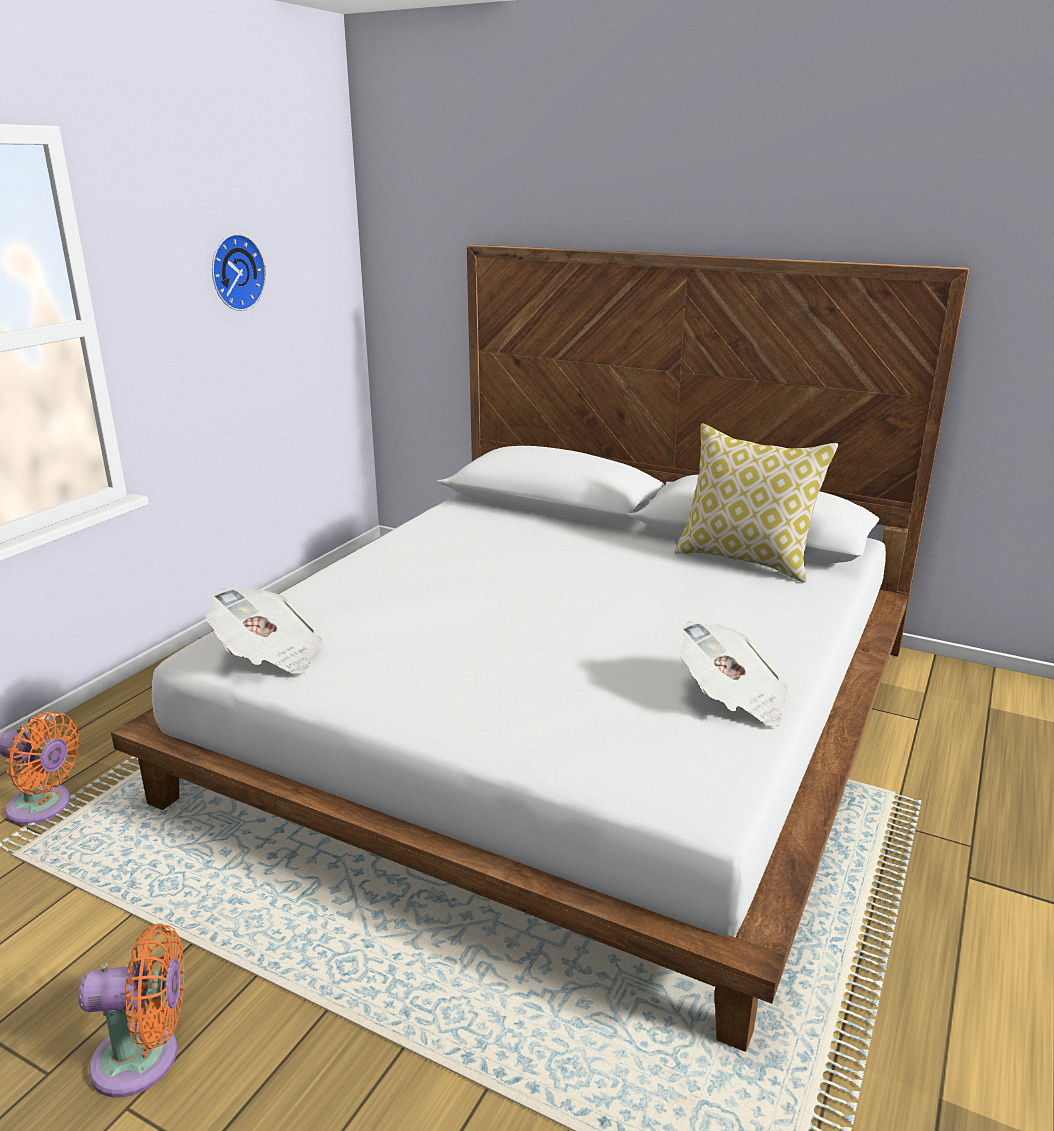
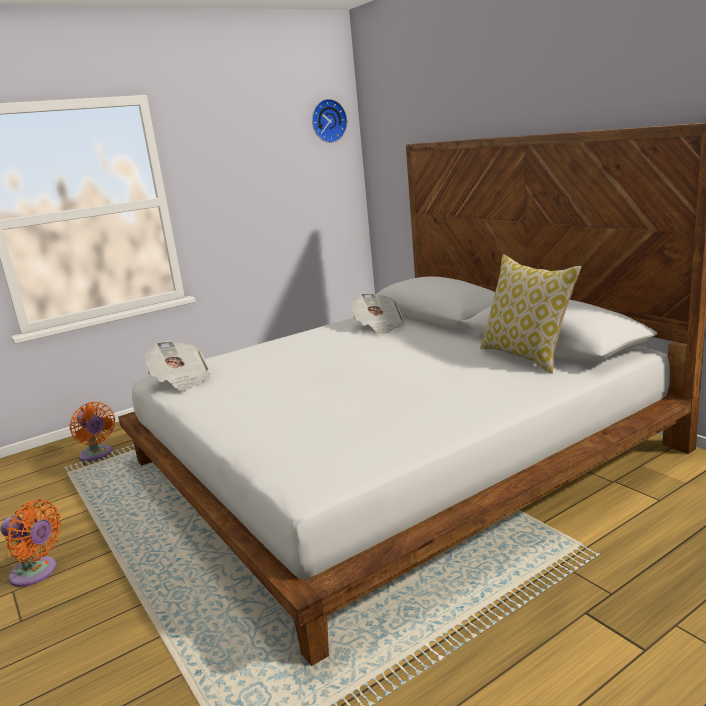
camera: 30 degrees right, 5 degrees down
wall clock [212,234,266,311] -> wall clock moved to [312,99,347,143]
newspaper [679,622,788,727] -> newspaper moved to [351,293,404,334]

